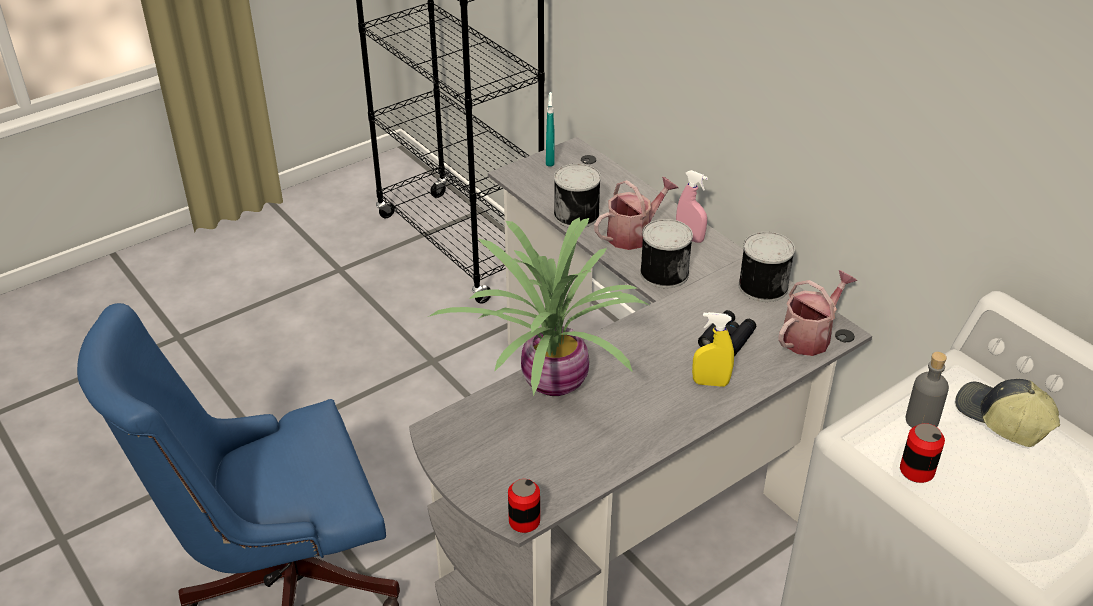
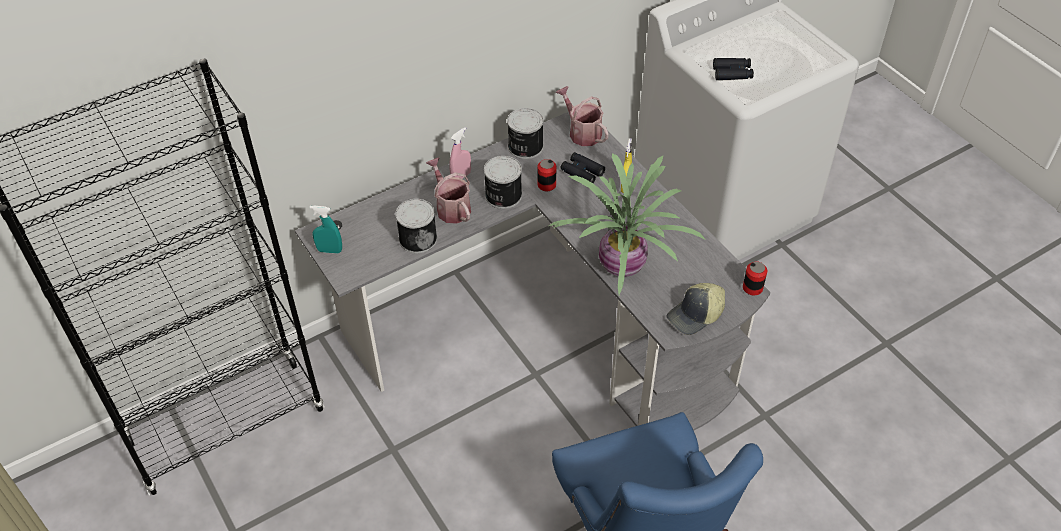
camera: 85 degrees left, 10 degrees up
can [900,423,945,483] -> can moved to [538,159,556,191]
grey bottle [906,352,949,428] -> black binoculars [713,58,754,80]
cap [955,379,1060,447] -> cap moved to [666,283,725,335]

